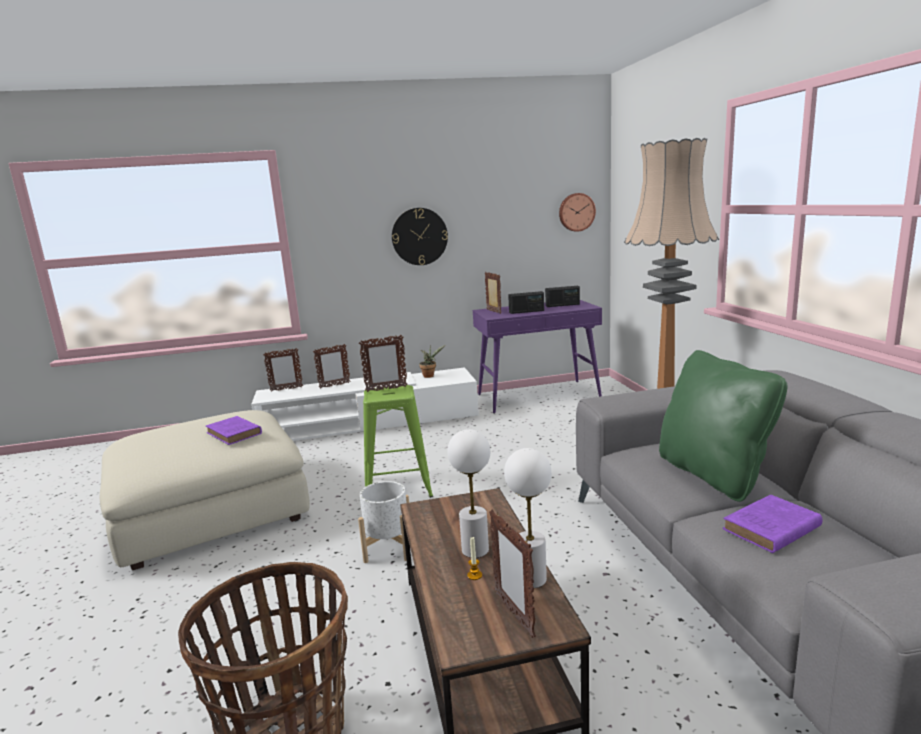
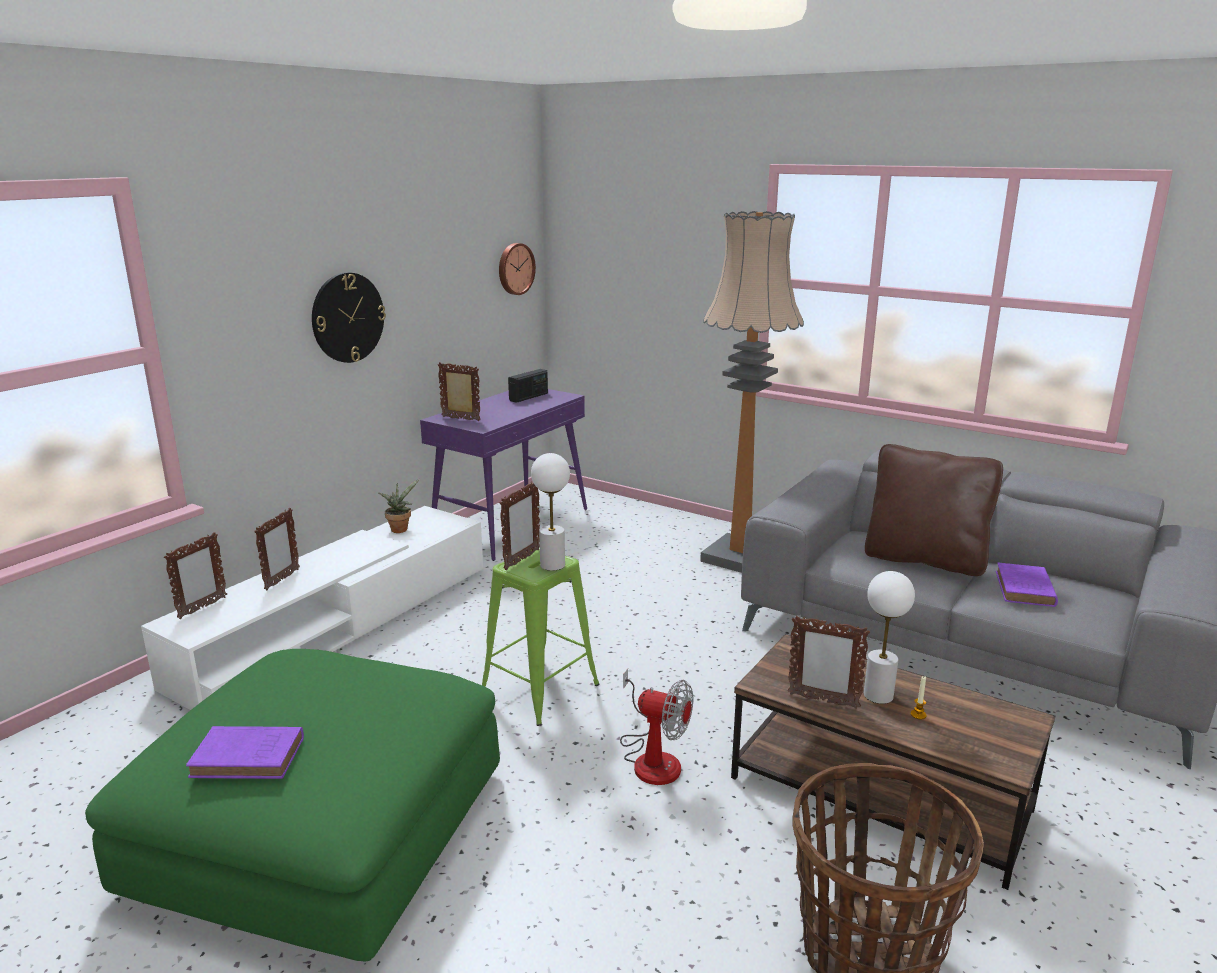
camera: 45 degrees left, 5 degrees up
beige ottoman [99,410,310,570] -> green ottoman [85,649,500,962]
purple book [206,416,262,445] -> purple book moved to [186,726,304,779]
white planter [358,481,409,563] -> fan [620,669,693,785]
picture frame [489,509,536,638] -> picture frame moved to [788,616,870,709]
white table lamp [504,448,552,588] -> white table lamp moved to [531,453,570,571]
radio [508,291,544,314] -> none
green pillow [659,350,788,502] -> brown pillow [865,444,1003,576]

